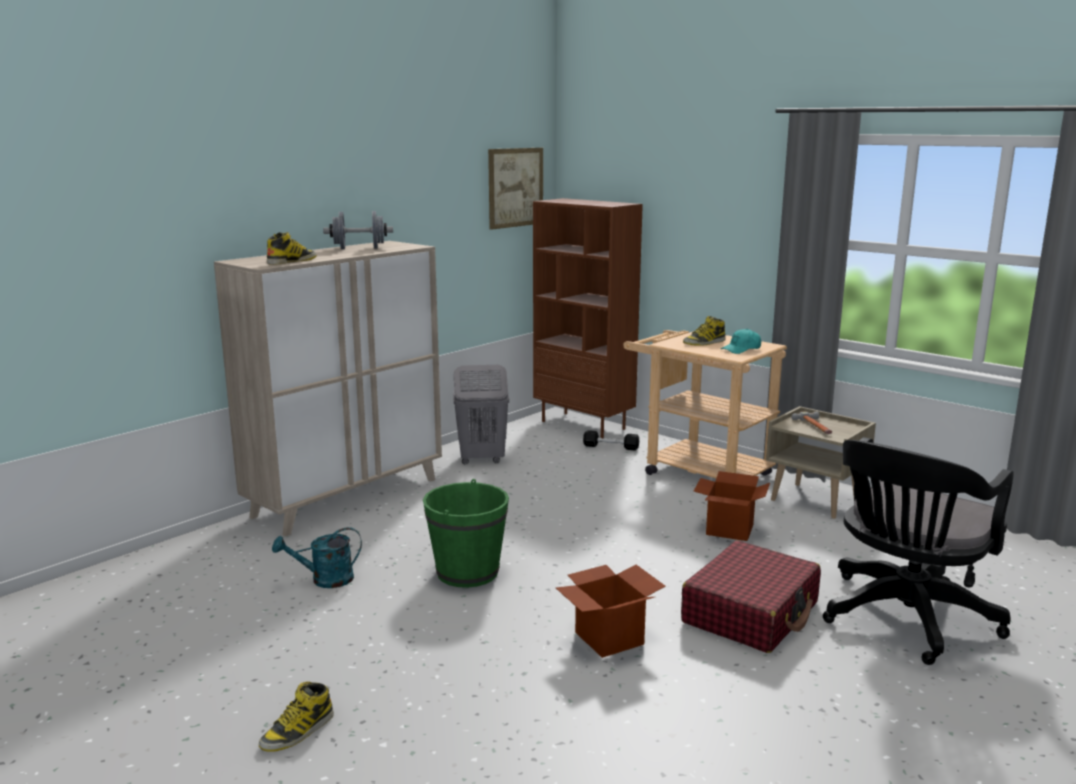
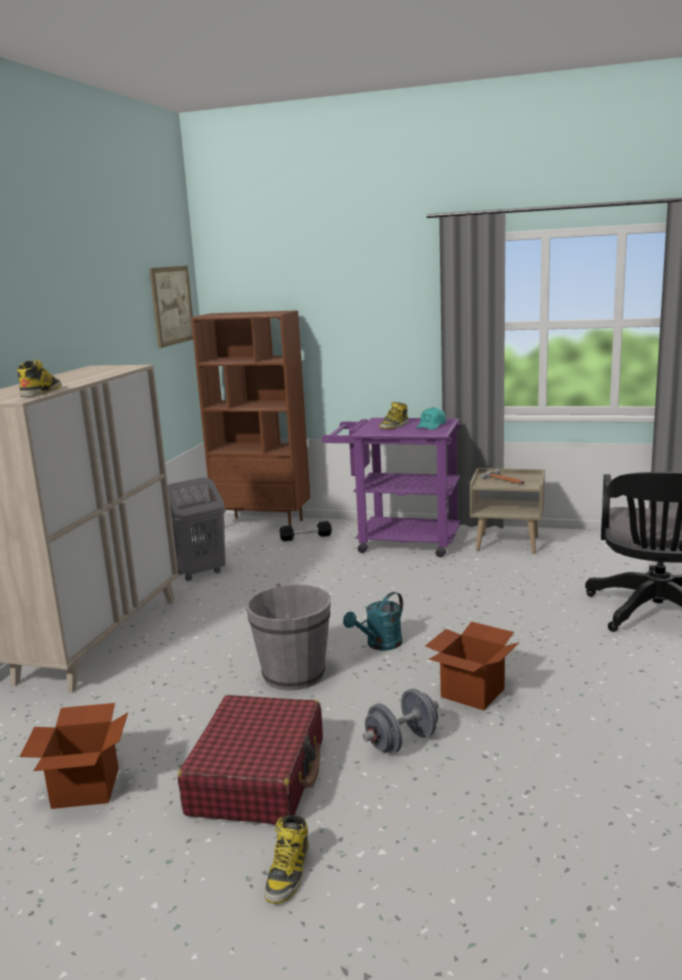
camera: 25 degrees left, 0 degrees up
turquoise watering can [272,527,362,588] -> turquoise watering can moved to [343,592,403,651]
grey dumbbell [323,211,393,249] -> grey dumbbell moved to [362,689,439,754]
green bucket [423,479,509,588] -> grey bucket [246,583,331,691]
beige cart [623,330,787,478] -> purple cart [322,418,461,557]
red suitcase [681,541,821,653] -> red suitcase moved to [178,695,323,825]
cardboard box [694,471,770,541] -> cardboard box moved to [19,703,128,809]

